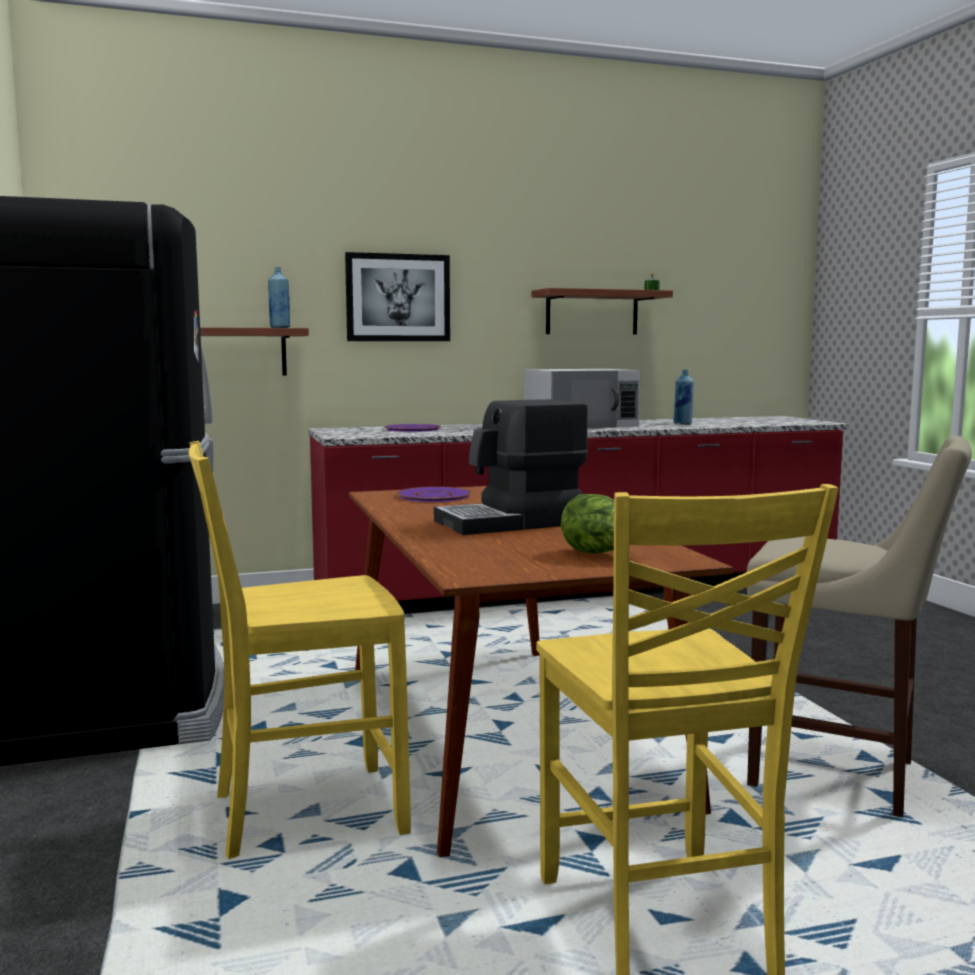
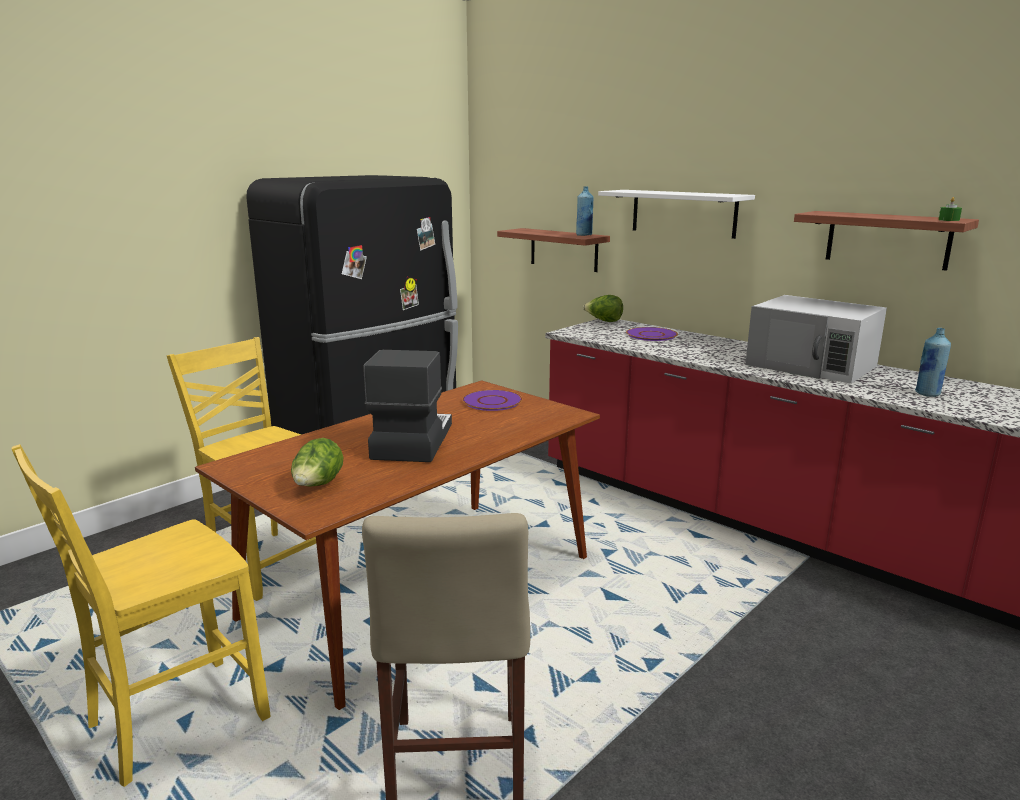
camera: 60 degrees right, 10 degrees up
picture [345,252,450,341] -> white shelf [598,190,755,239]
coffee machine [434,399,588,535] -> coffee machine turned 60 degrees clockwise [363,350,452,462]
none -> lettuce [583,295,623,322]

